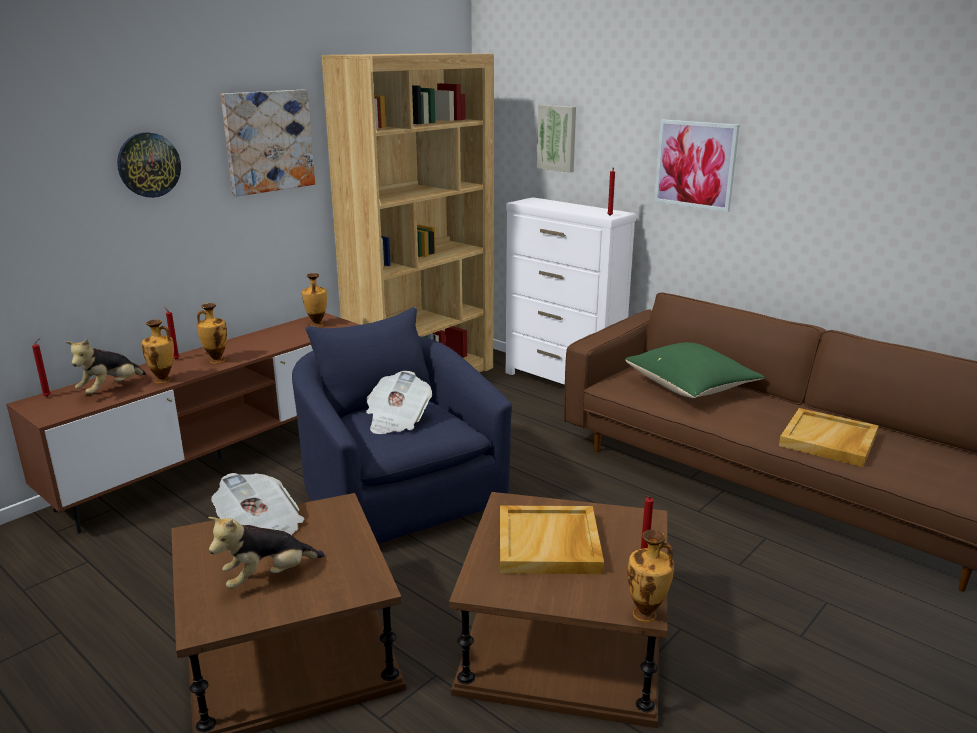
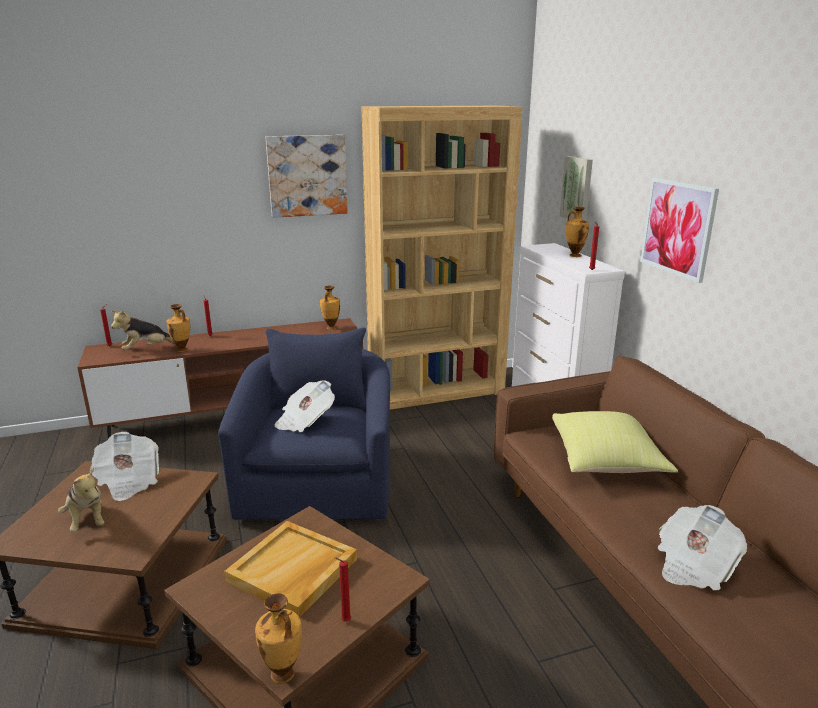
camera: 30 degrees right, 0 degrees up
wall clock [117,132,181,198] -> none
vase [197,303,227,364] -> vase moved to [566,206,589,257]
plush toy [208,517,325,589] -> plush toy turned 120 degrees counterclockwise [58,467,105,532]
green pillow [625,342,765,398] -> yellow pillow [552,411,678,473]
beige tray [779,408,879,467] -> newspaper [658,505,747,591]

